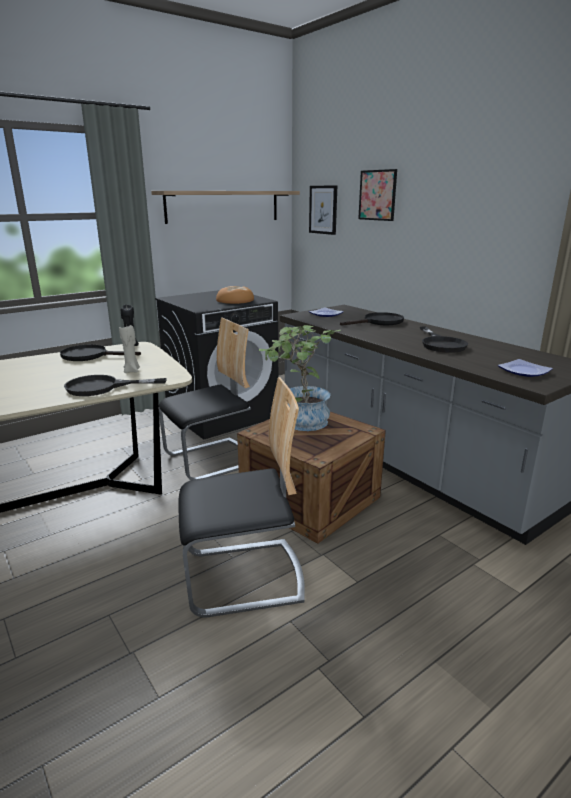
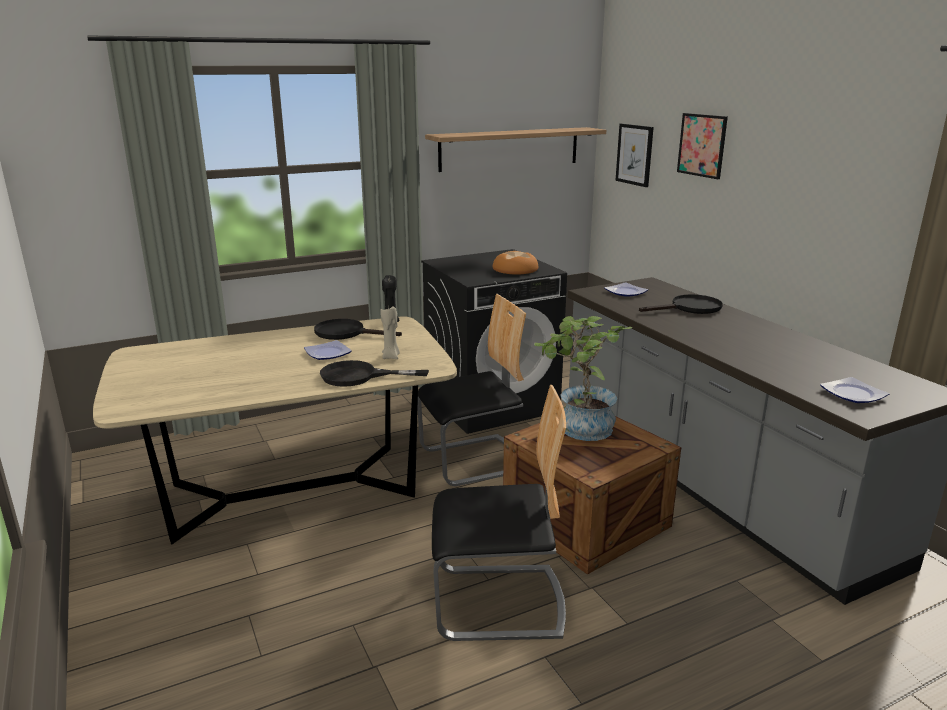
camera: 10 degrees right, 0 degrees up
black frying pan [420,327,468,353] -> none
none -> plate [304,340,352,360]

